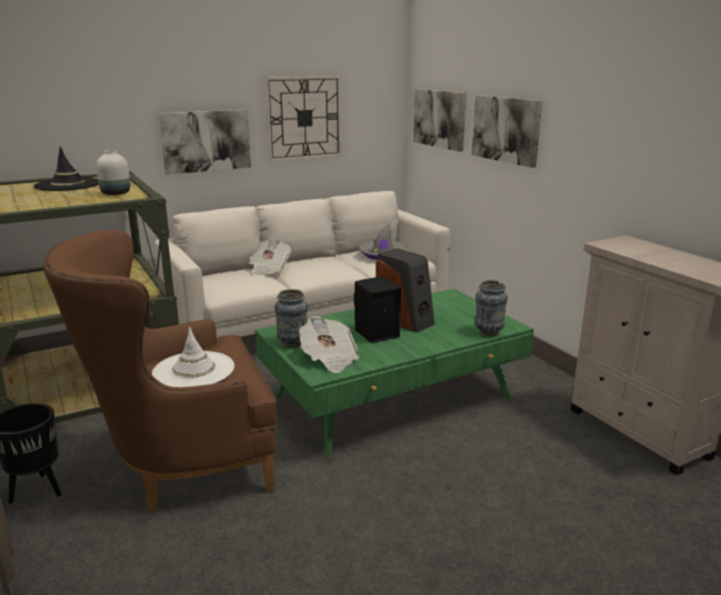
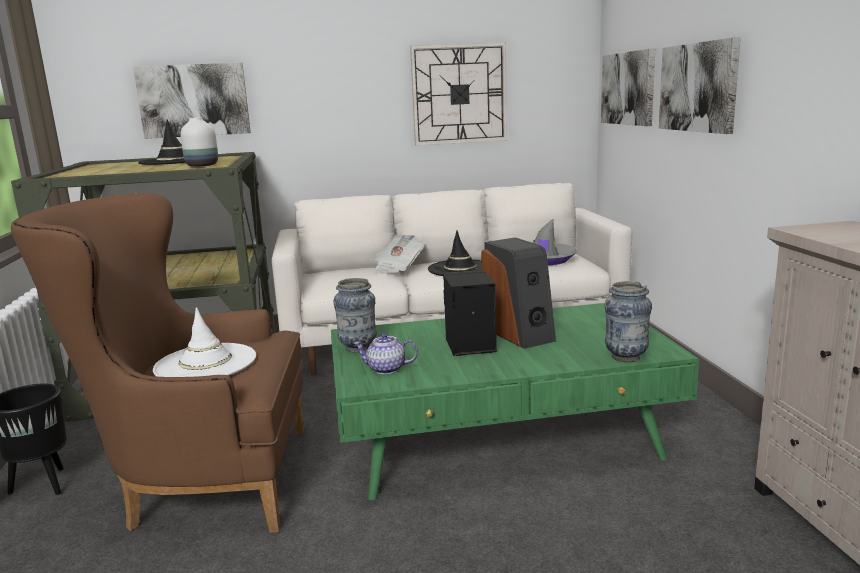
camera: 20 degrees right, 5 degrees down
picture [159,109,251,175] -> picture moved to [133,63,251,139]
newspaper [299,316,360,373] -> teapot [353,333,418,374]
none -> black hat [428,230,482,276]

